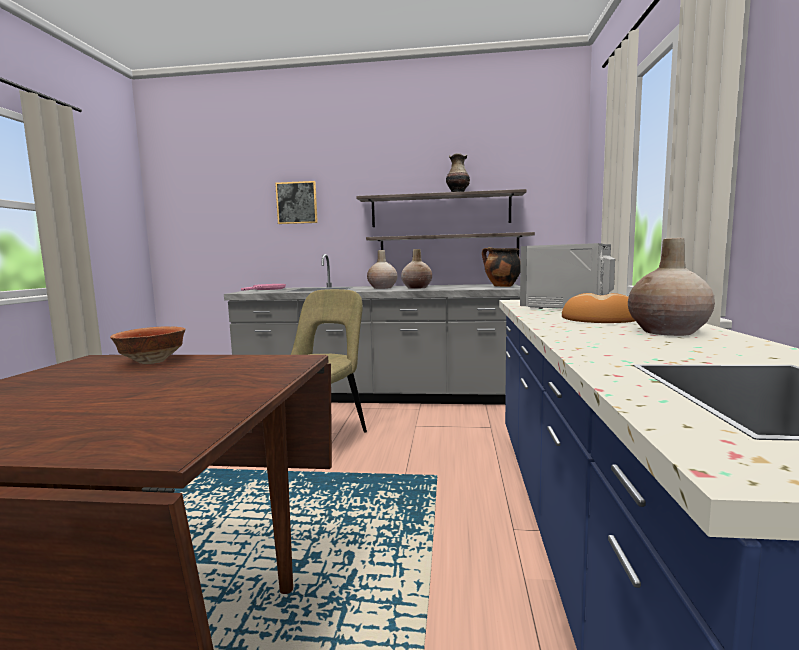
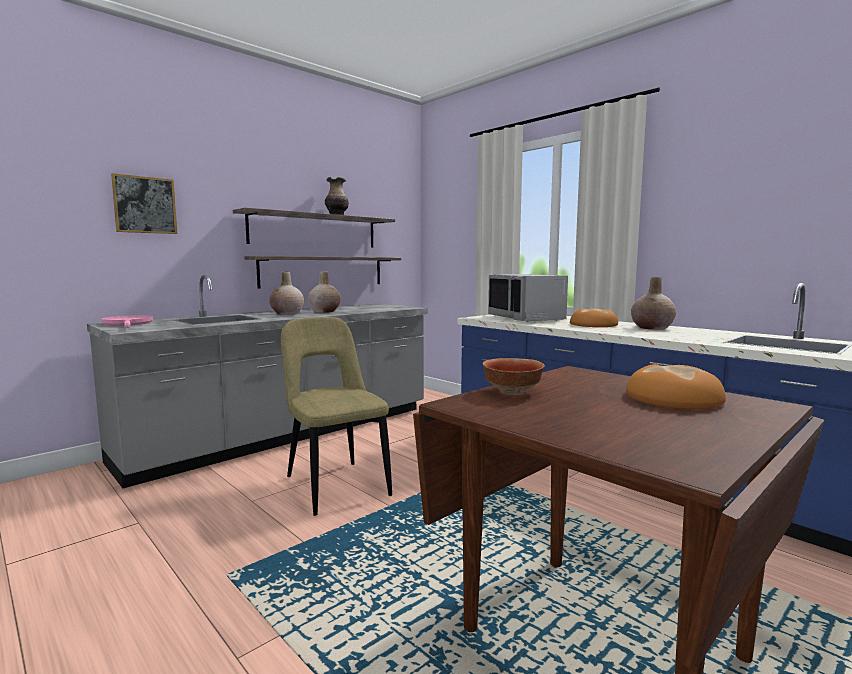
camera: 50 degrees left, 0 degrees up
cooking pot [482,247,521,287] -> none
none -> bread [626,364,726,409]

